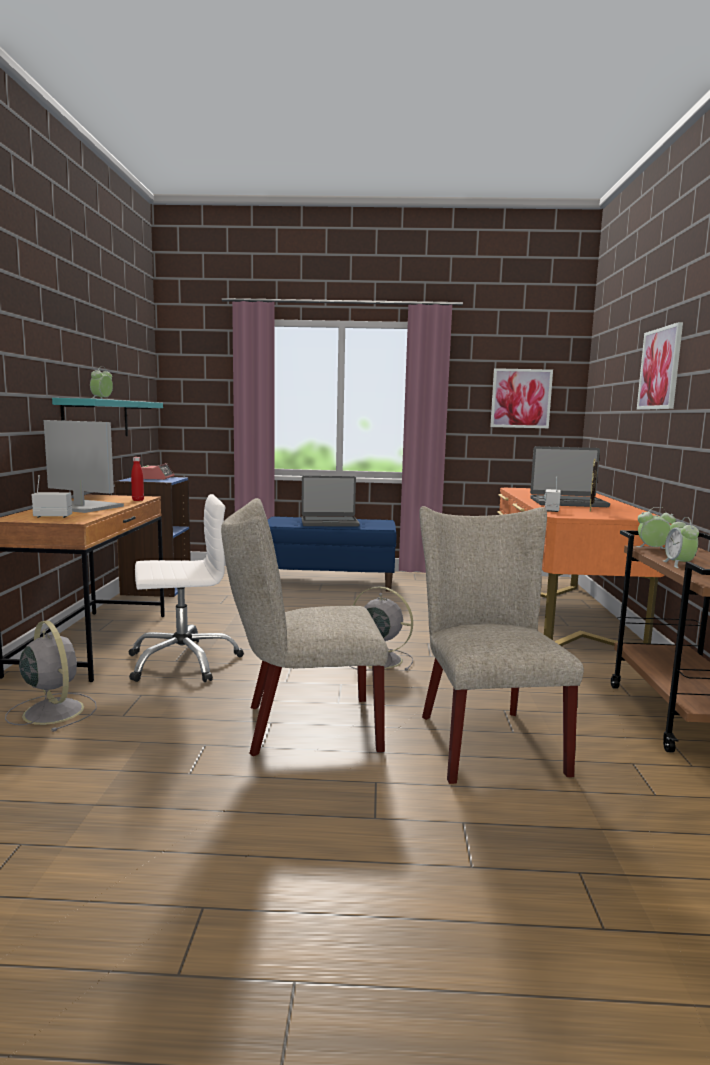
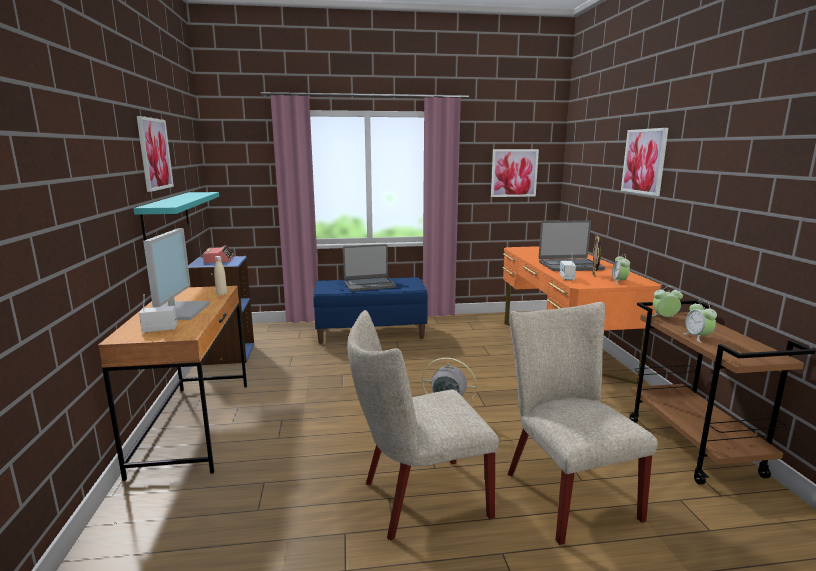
camera: 10 degrees left, 5 degrees up
grey fan [5,620,97,732] -> none
monitor [44,420,124,513] -> monitor turned 75 degrees clockwise [143,228,210,320]
alarm clock [90,367,113,399] -> alarm clock moved to [611,254,630,284]
white office chair [129,494,244,682] -> none
red bottle [131,457,144,501] -> beige bottle [214,256,227,295]
none -> picture [137,116,174,192]

